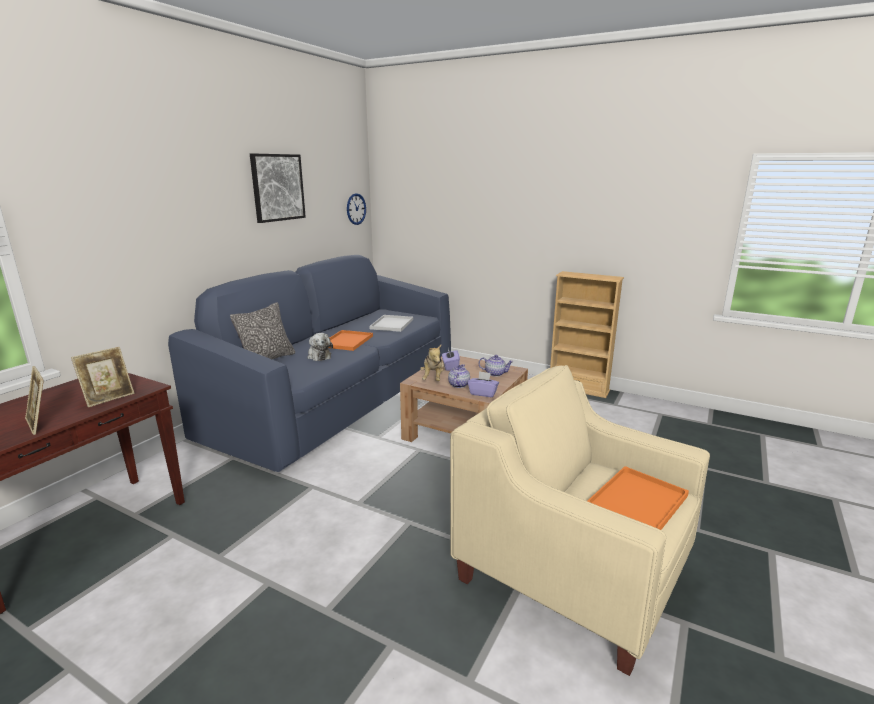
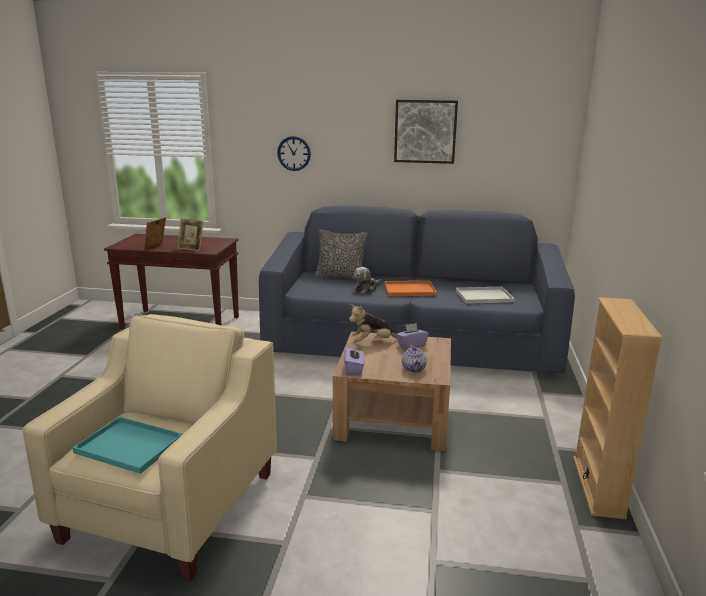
camera: 70 degrees right, 0 degrees up
wall clock [347,193,366,225] -> wall clock moved to [277,136,311,171]
teapot [448,364,470,388] -> none
orange tray [587,466,689,530] -> turquoise tray [72,417,183,474]

